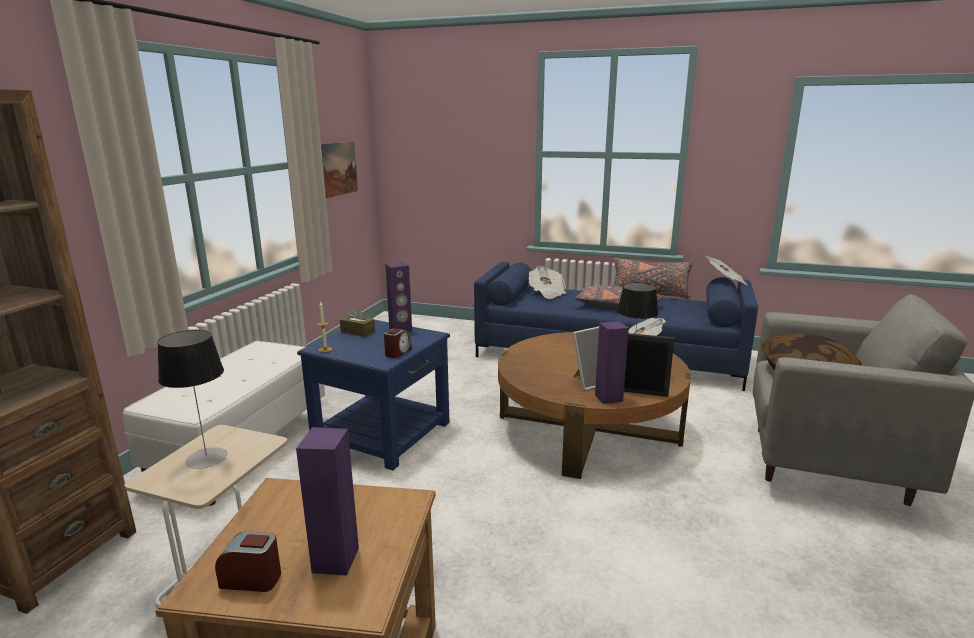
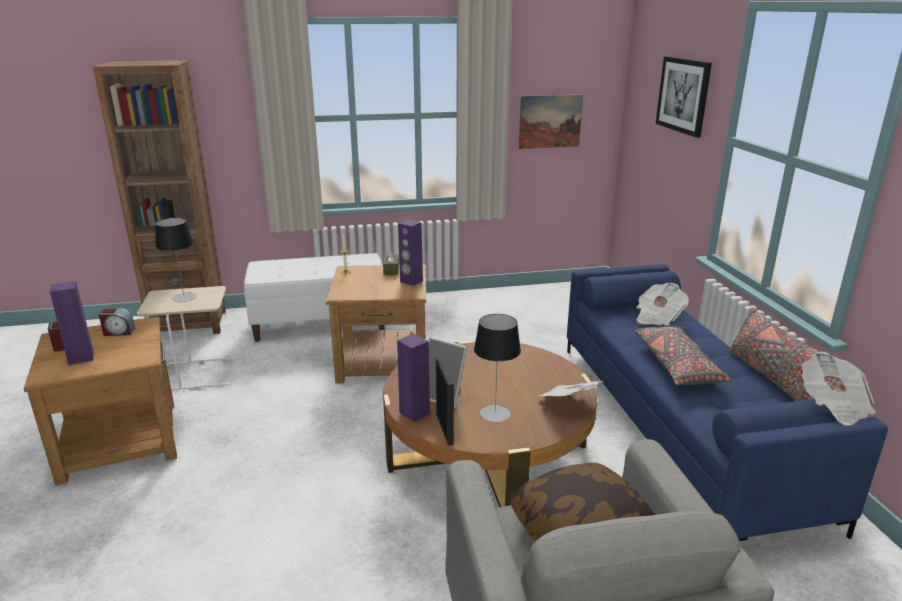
camera: 60 degrees right, 5 degrees up
blue side table [297,320,450,470] -> brown side table [326,265,426,383]
alarm clock [384,328,411,358] -> alarm clock moved to [99,308,135,336]
none -> picture [656,56,712,138]

